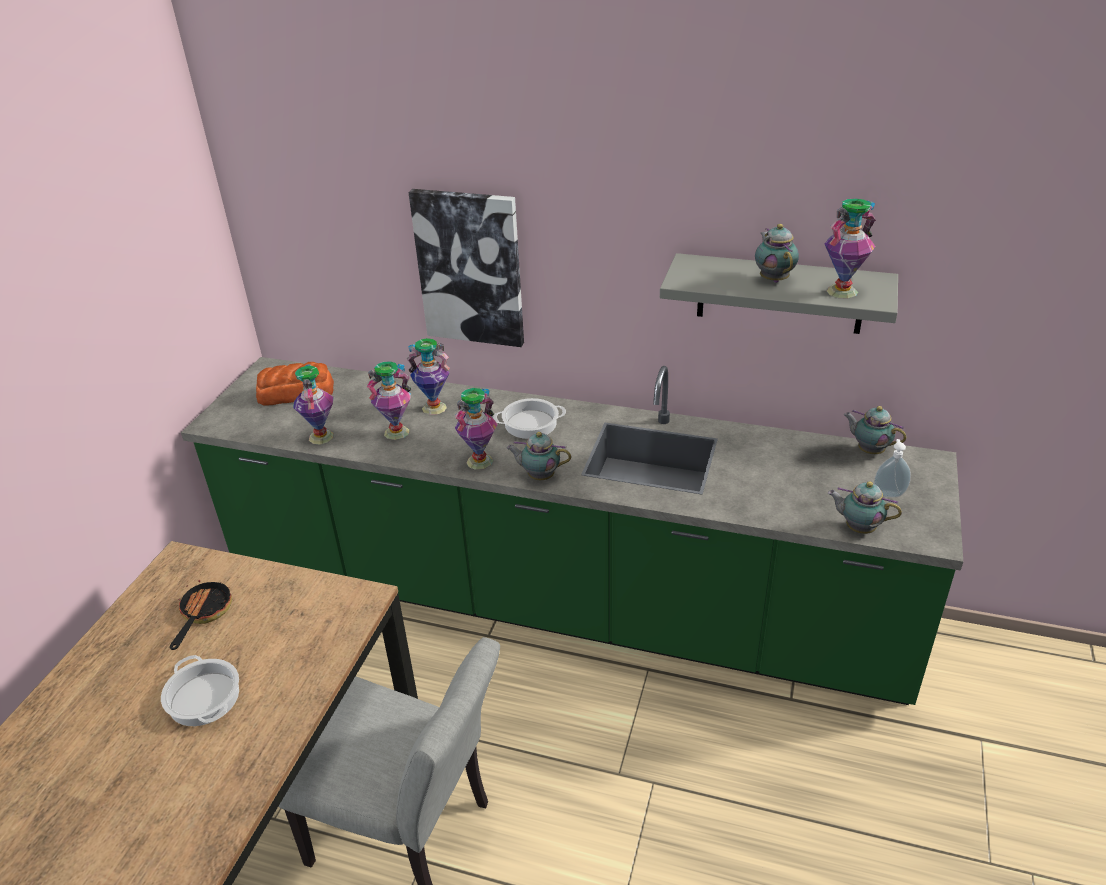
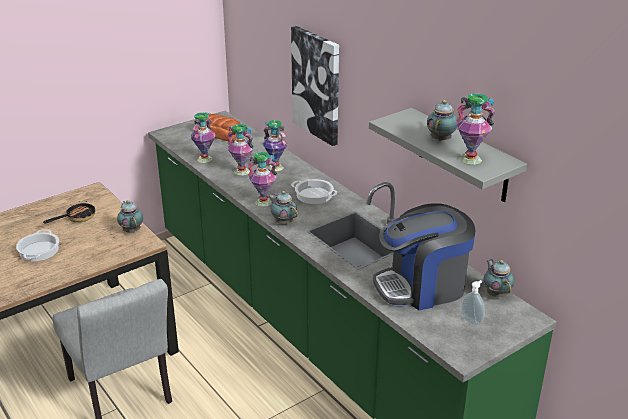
camera: 35 degrees right, 5 degrees down
teapot [828,481,902,534] -> teapot moved to [117,200,143,233]
none -> coffee machine [373,203,476,310]

